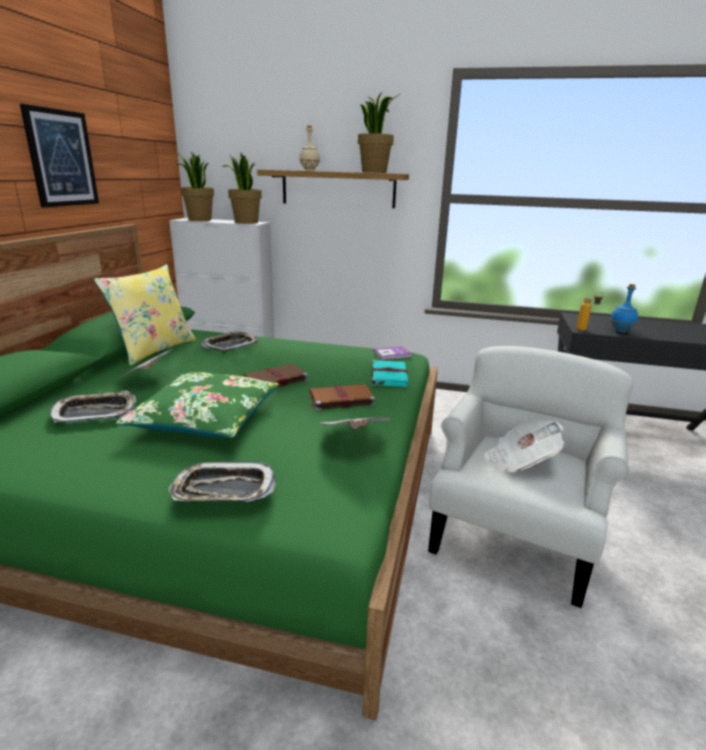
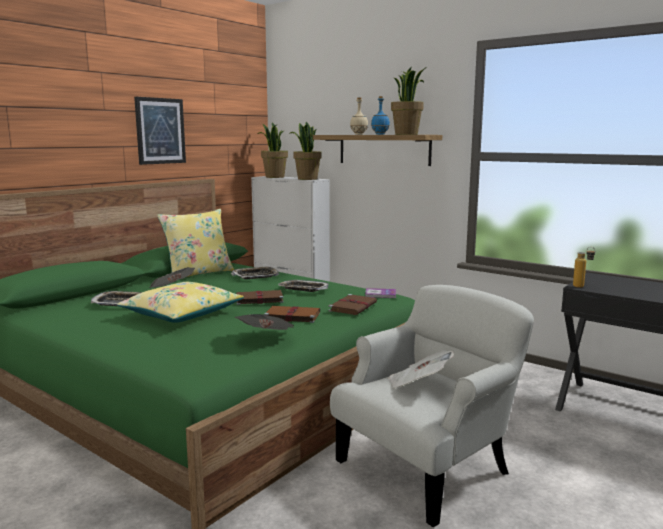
camera: 25 degrees right, 10 degrees down
green pillow [116,372,279,438] -> yellow pillow [117,282,244,323]
tray [169,462,276,502] -> tray moved to [278,280,329,292]
turquoise book [372,360,409,387] -> brown book [328,294,377,315]
blue bottle [610,284,638,332] -> blue bottle moved to [371,96,390,135]

